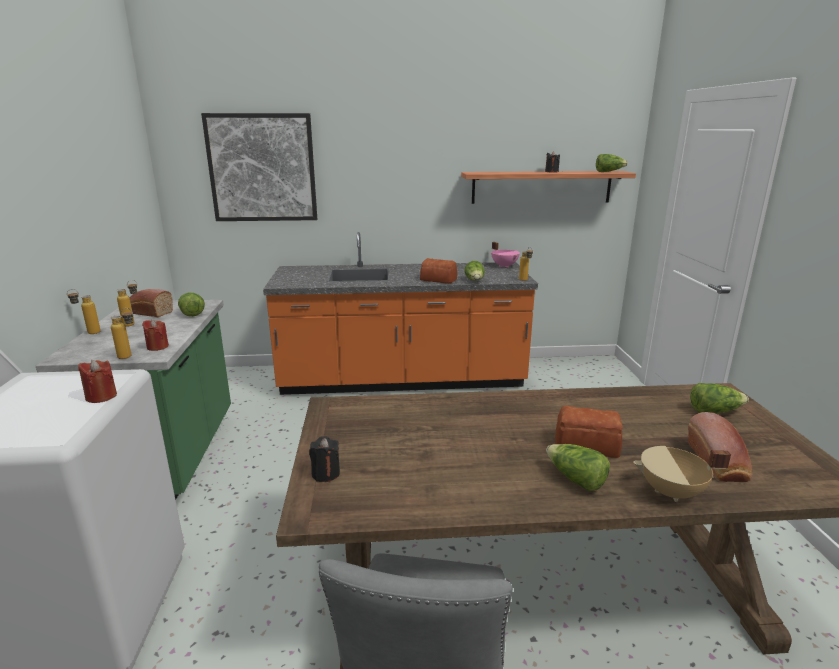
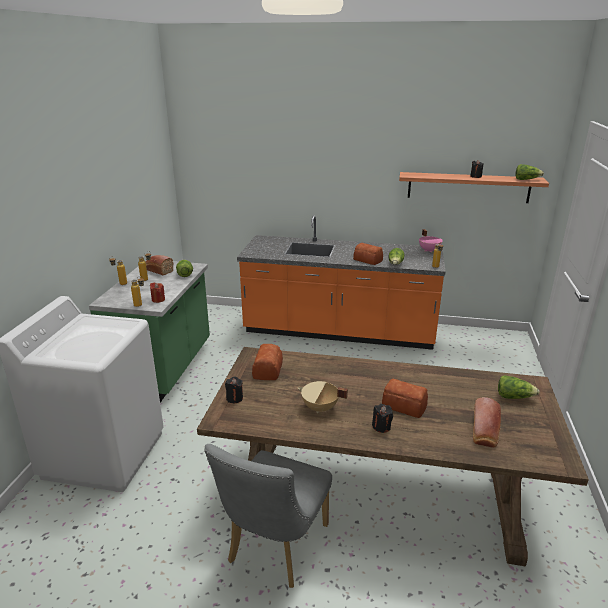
camera: 15 degrees right, 5 degrees up
red candle [78,360,117,403] -> none
picture [201,113,317,221] -> none
lettuce [546,444,610,491] -> black candle [372,404,393,433]
beige cooking pot [633,446,731,502] -> beige cooking pot moved to [298,381,348,413]
none -> bread [252,344,283,380]

